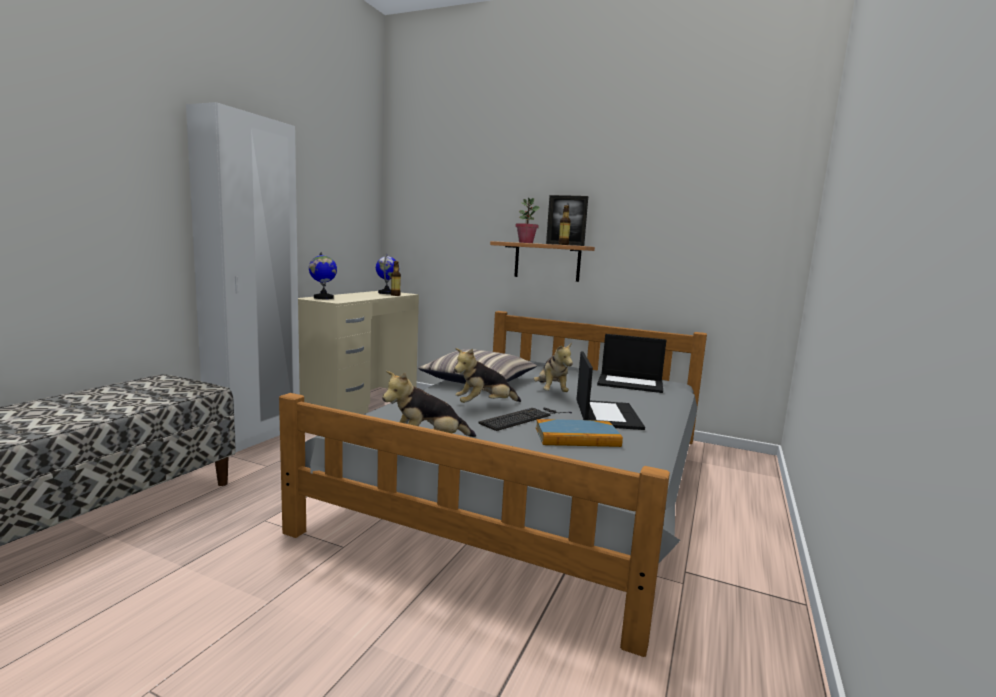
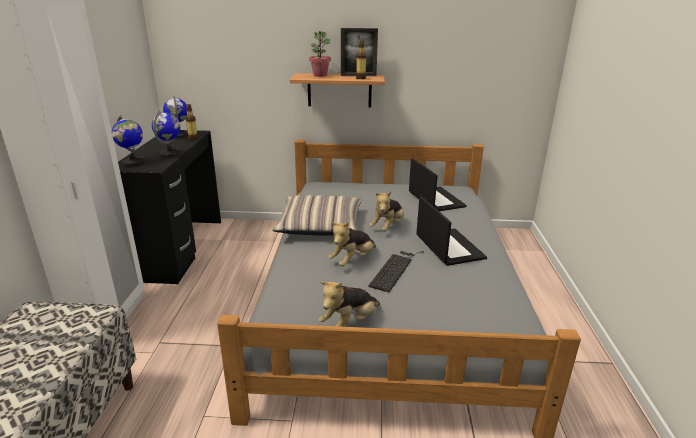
camera: 20 degrees left, 15 degrees up
beige desk [298,291,419,415] -> black desk [118,130,221,284]
plush toy [534,342,573,392] -> plush toy turned 60 degrees clockwise [369,191,404,232]
book [536,419,623,447] -> none
laptop [597,334,666,393] -> laptop turned 105 degrees counterclockwise [409,158,467,211]
none -> globe [152,111,181,158]

